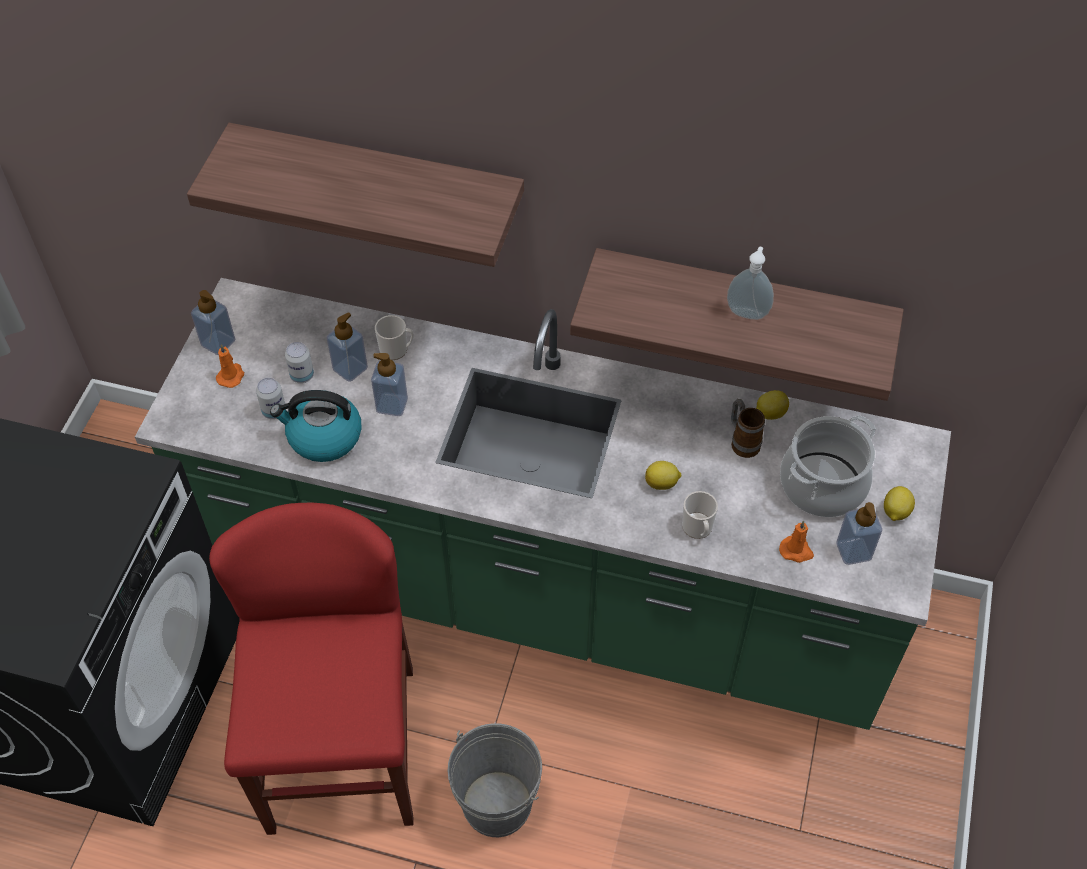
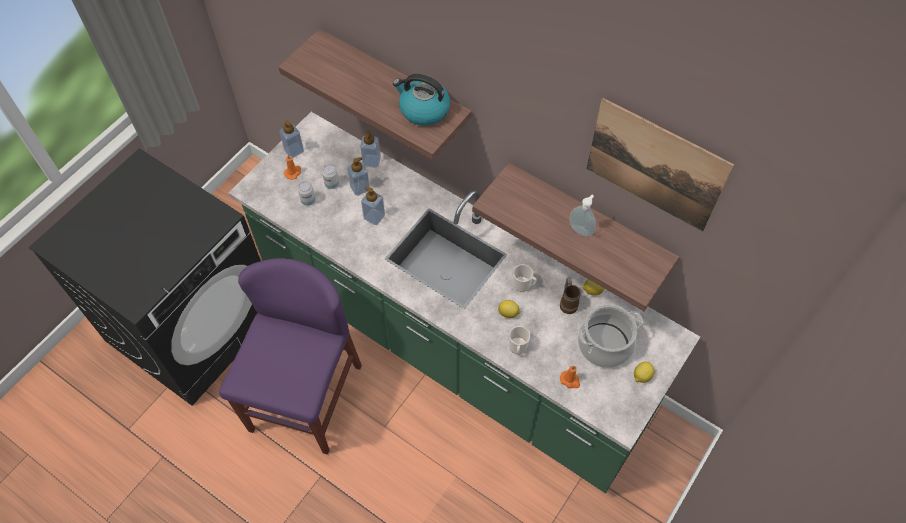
camera: 20 degrees right, 5 degrees up
red chair [209,503,414,835] -> purple chair [219,258,362,455]
kettle [270,390,362,462] -> kettle moved to [393,74,450,126]
mug [375,315,414,360] -> mug moved to [513,264,537,292]
grey bucket [447,723,542,837] -> none
soap dispenser [836,502,882,565] -> soap dispenser moved to [360,131,381,168]
none -> picture [586,98,734,231]

